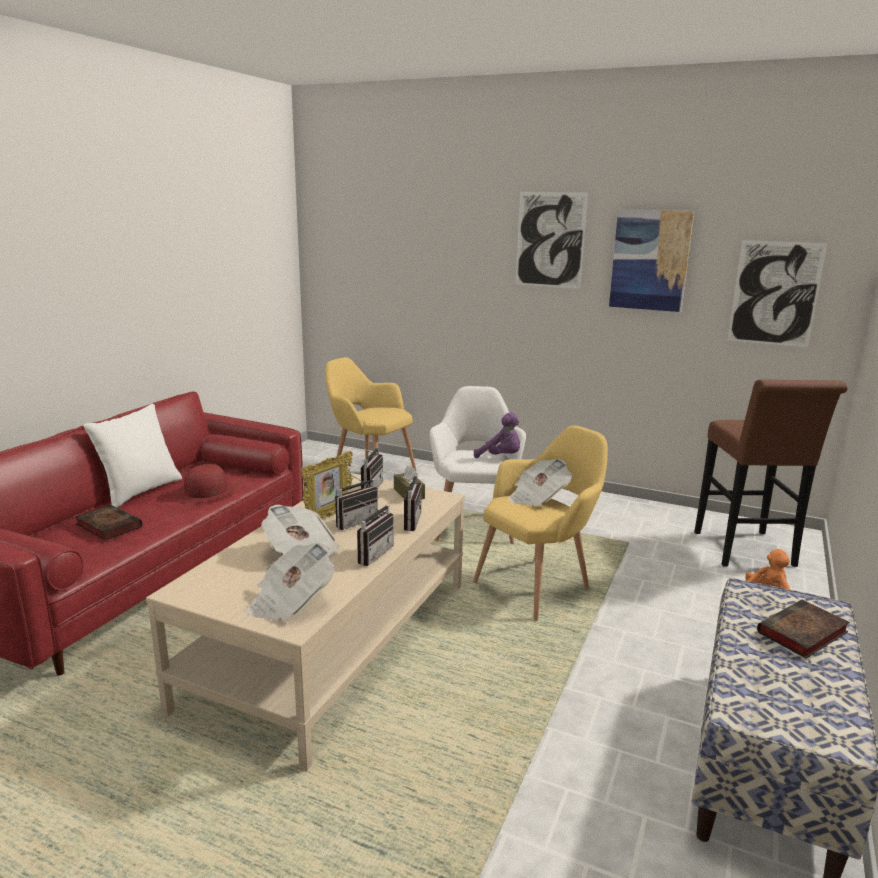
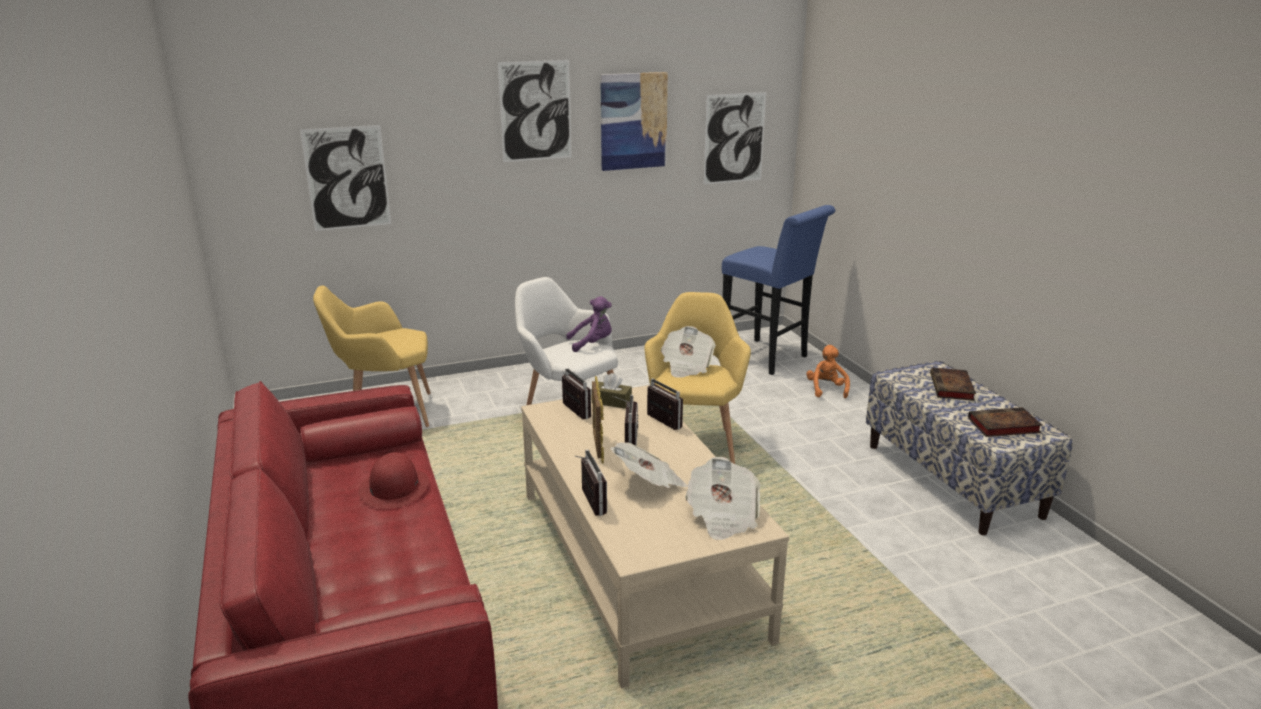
camera: 45 degrees left, 5 degrees up
book [75,505,142,541] -> book moved to [968,407,1043,437]
white pillow [83,404,182,507] -> none
radio [356,500,394,566] -> radio moved to [574,449,607,516]
brown stool [694,379,848,567] -> blue stool [722,205,835,375]
none -> picture [300,125,391,231]

